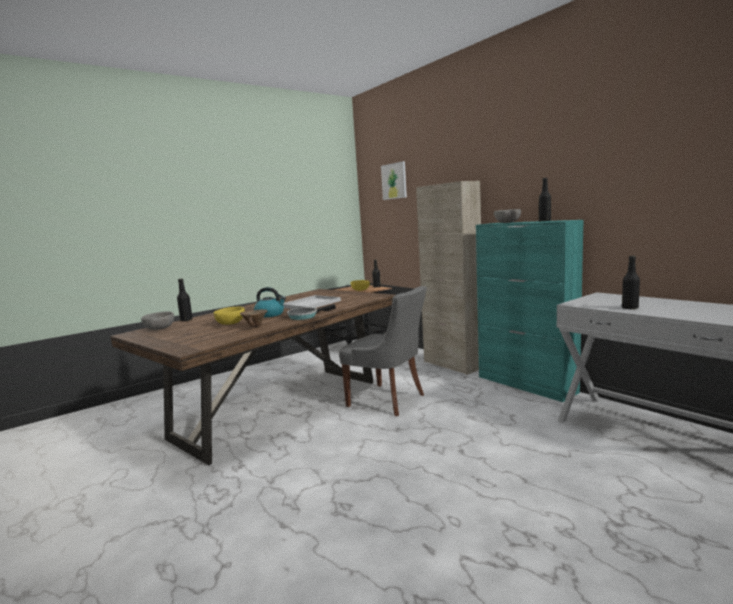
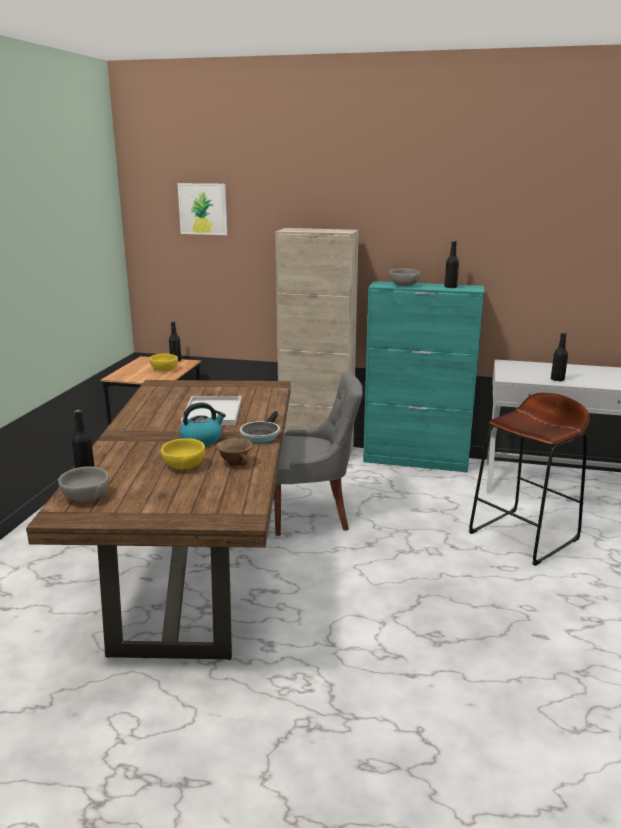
camera: 40 degrees left, 10 degrees up
none -> brown stool [469,393,590,566]

